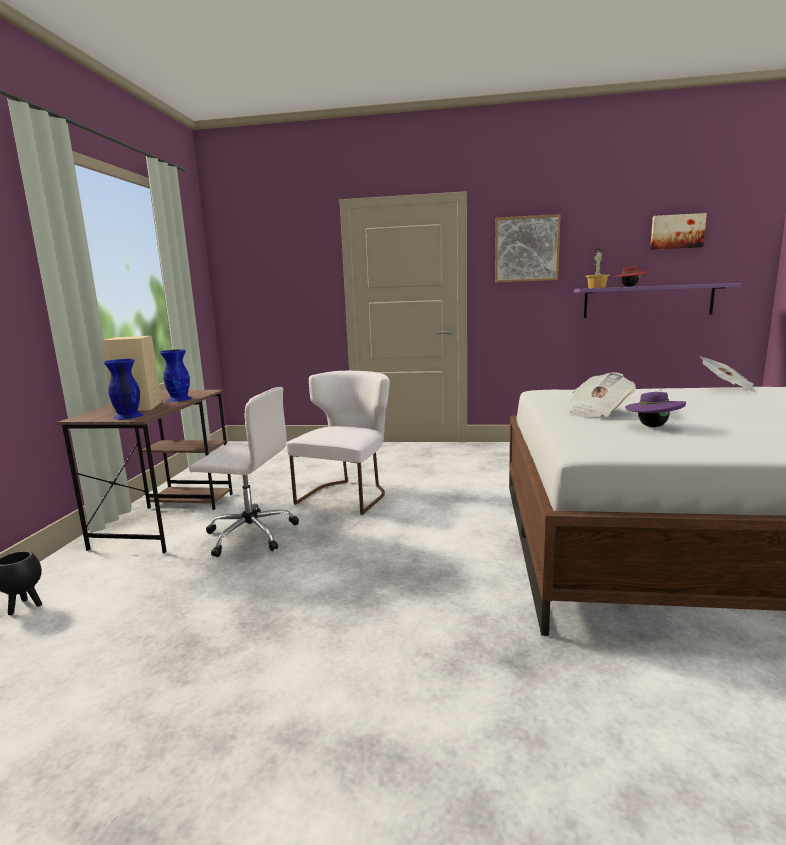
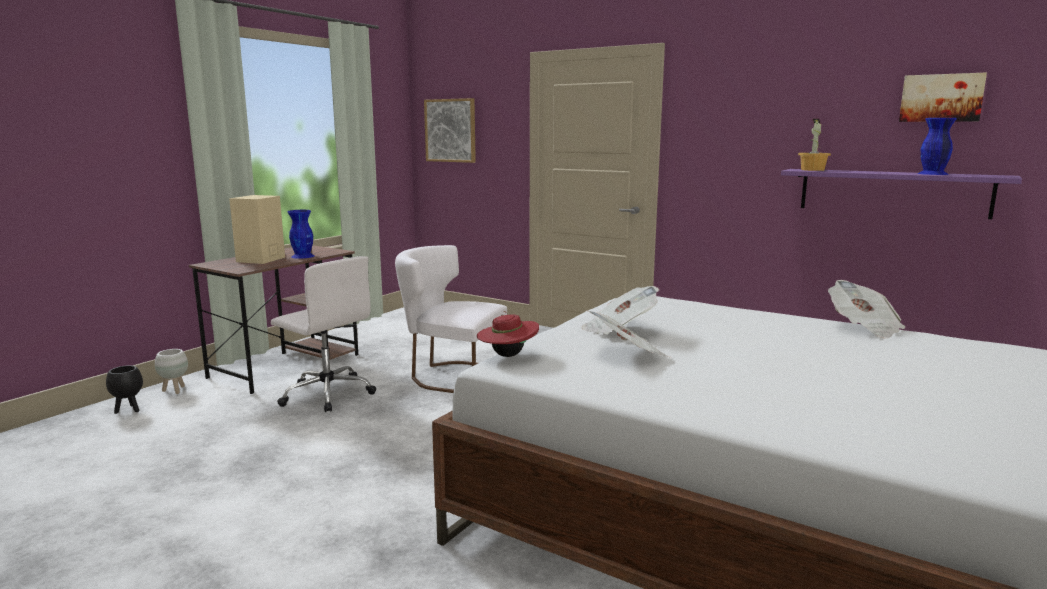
camera: 25 degrees right, 0 degrees up
blue vase [104,359,143,420] -> blue vase moved to [918,118,957,175]
white chair [286,371,390,515] -> white chair turned 120 degrees counterclockwise [395,245,507,393]
picture [495,214,561,282] -> picture moved to [424,98,476,163]
red hat [614,266,647,287] -> red hat moved to [477,311,539,357]
purple hat [625,389,686,427] -> newspaper [586,310,670,357]
none -> white planter [155,349,188,394]

